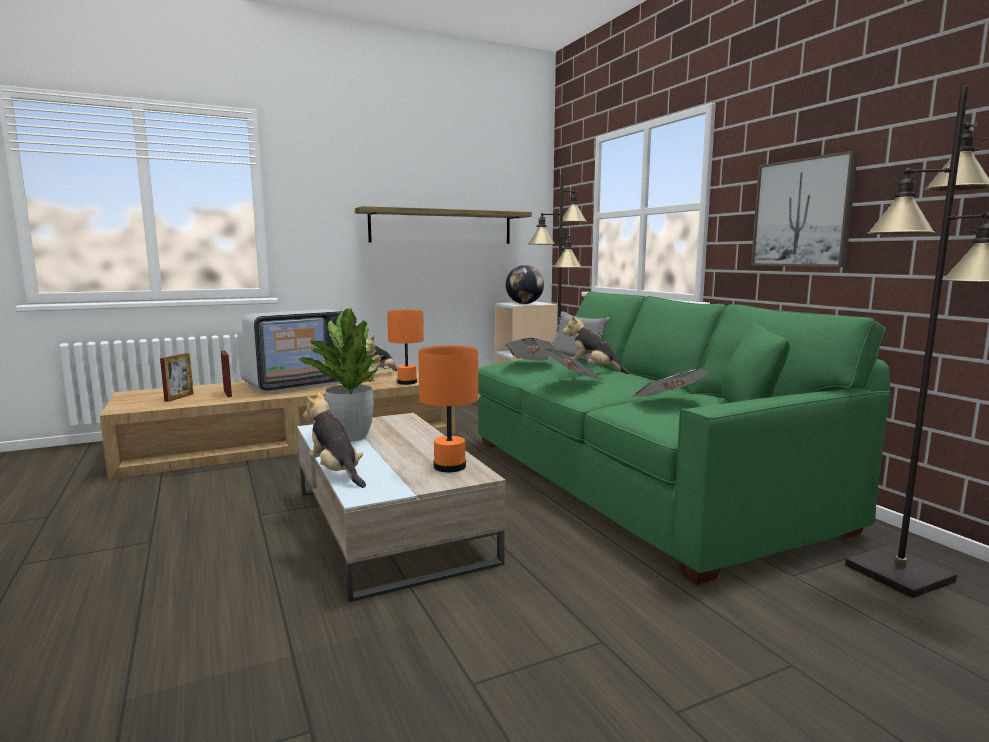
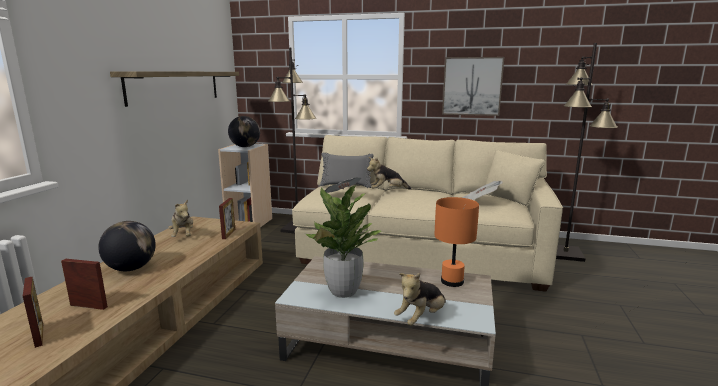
camera: 50 degrees left, 5 degrees up
television [237,309,343,393] -> globe [98,221,156,271]
plush toy [303,392,366,488] -> plush toy turned 45 degrees counterclockwise [394,273,446,326]
orange table lamp [387,310,424,385] -> picture frame [219,198,235,239]
green sofa [478,291,891,585] -> beige sofa [292,135,563,292]
newspaper [541,348,604,380] -> none

